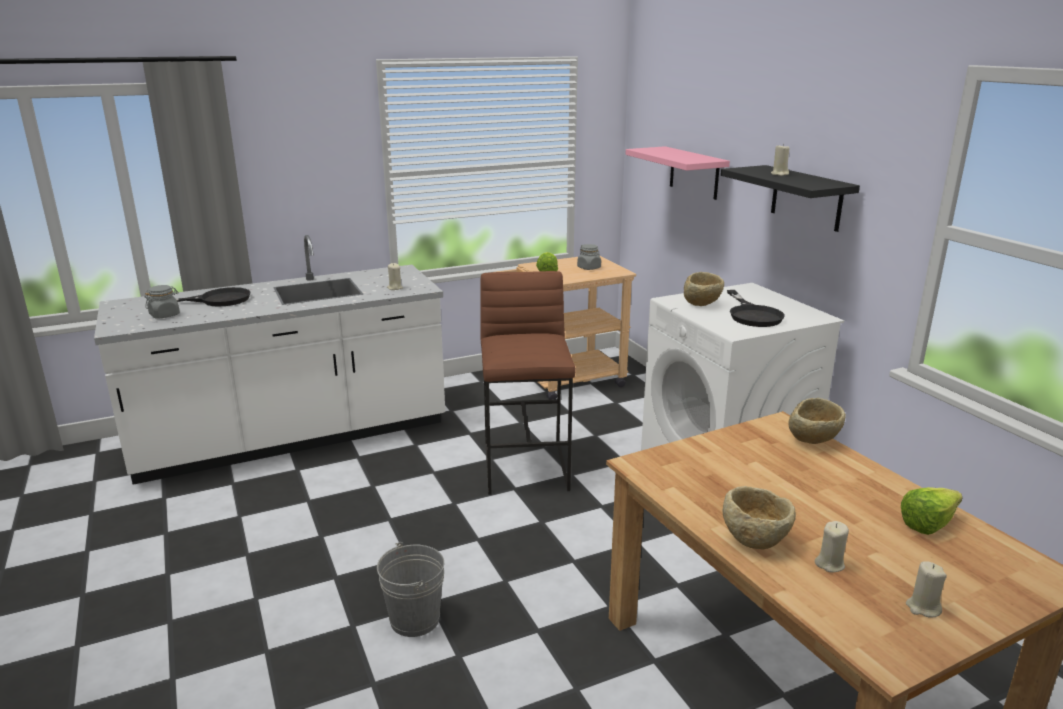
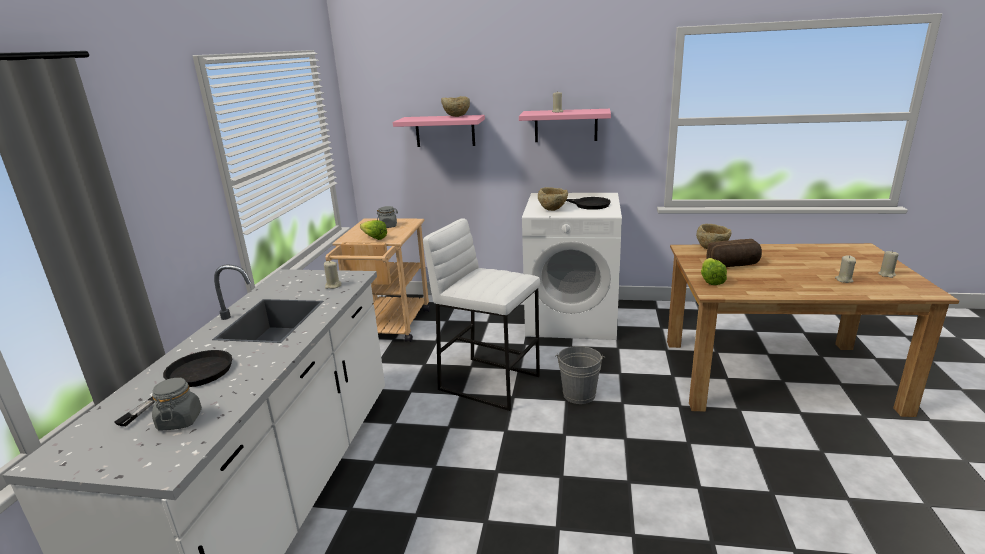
camera: 55 degrees left, 0 degrees up
grey bucket [377,542,444,637] -> grey bucket moved to [555,346,605,404]
brown stool [480,271,576,495] -> white stool [423,218,540,411]
black shelf [721,165,860,232] -> pink shelf [519,109,611,142]
beige bowl [722,486,796,549] -> beige bowl moved to [441,96,470,117]
lettuce [901,487,963,535] -> lettuce moved to [701,258,727,285]
none -> bread [706,239,762,267]

